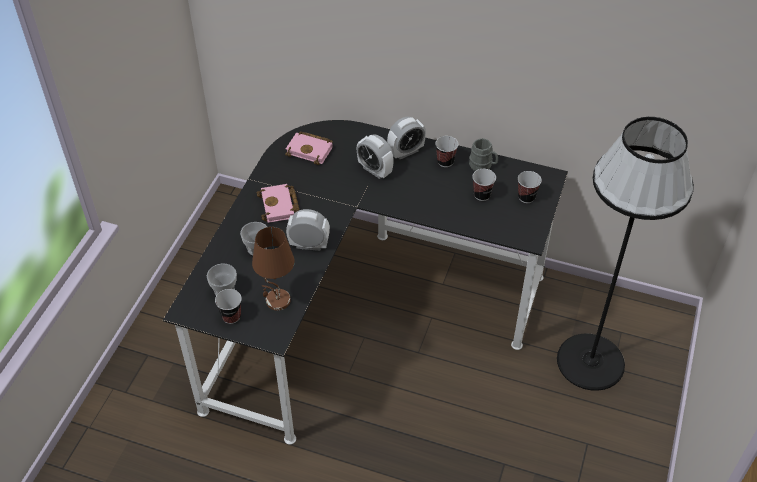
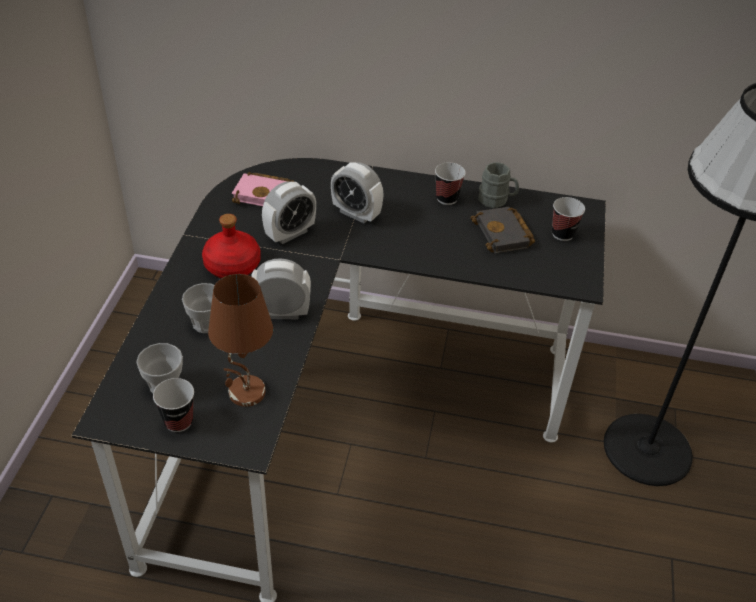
camera: 10 degrees left, 5 degrees down
pink book [257,184,299,223] -> red bottle [202,214,261,278]
alarm clock [387,117,426,159] -> alarm clock moved to [262,181,316,244]
cup [472,169,496,201] -> black book [471,207,535,253]

